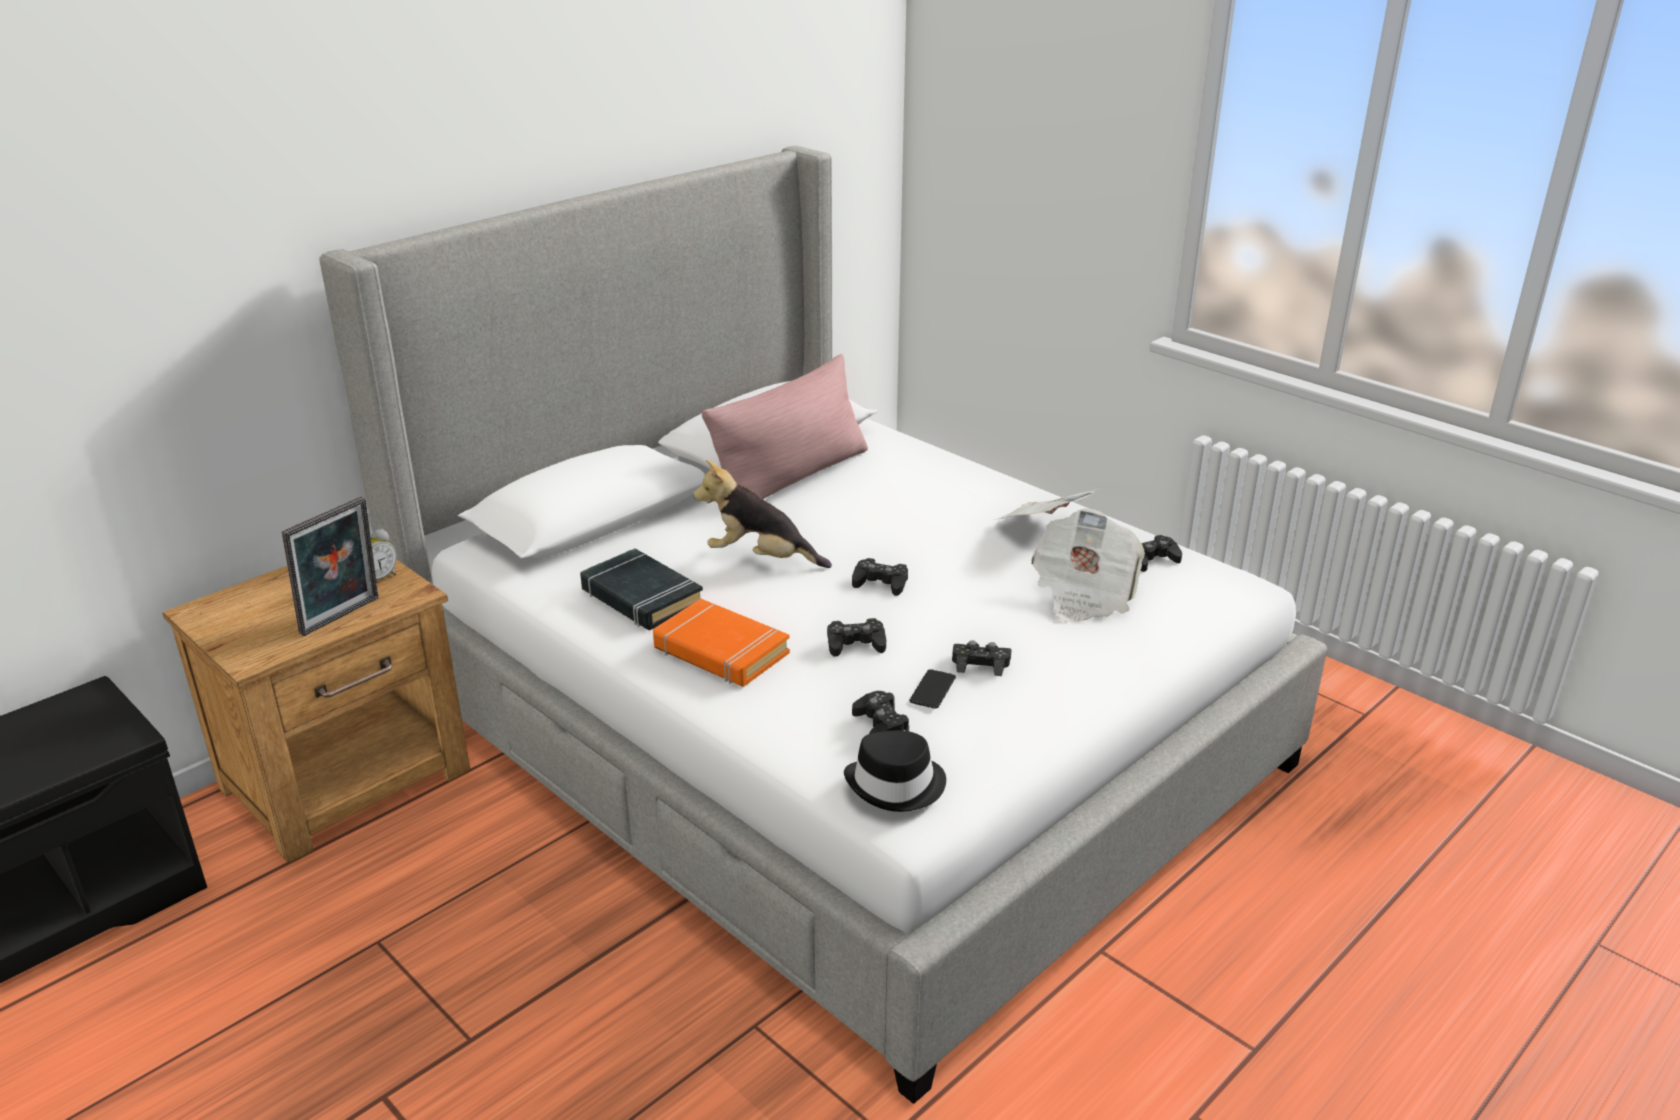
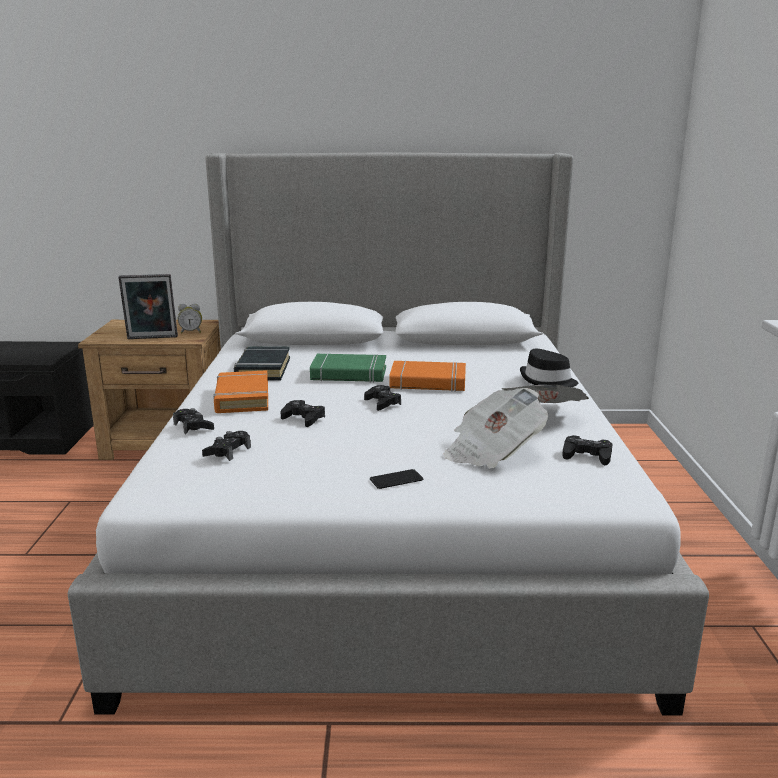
camera: 45 degrees right, 10 degrees down
plush toy [693,460,832,568] -> green book [310,354,386,383]
pink pillow [702,354,868,499] -> none
black hat [844,730,946,812] -> black hat moved to [520,349,578,387]
phone [909,669,956,708] -> phone moved to [370,469,423,489]
black game controller [952,640,1012,676] -> black game controller moved to [173,408,214,434]
none -> orange book [389,361,466,392]

